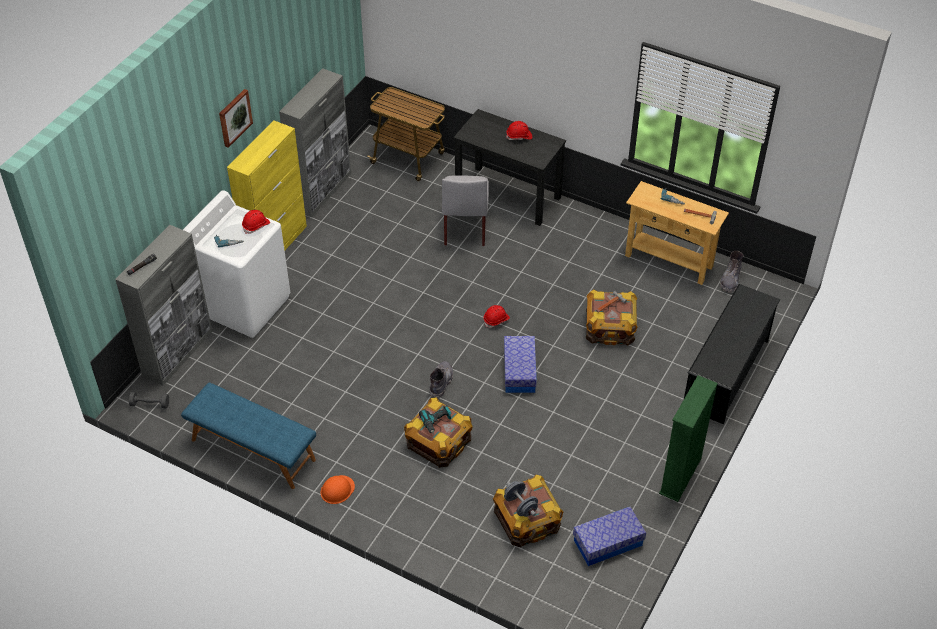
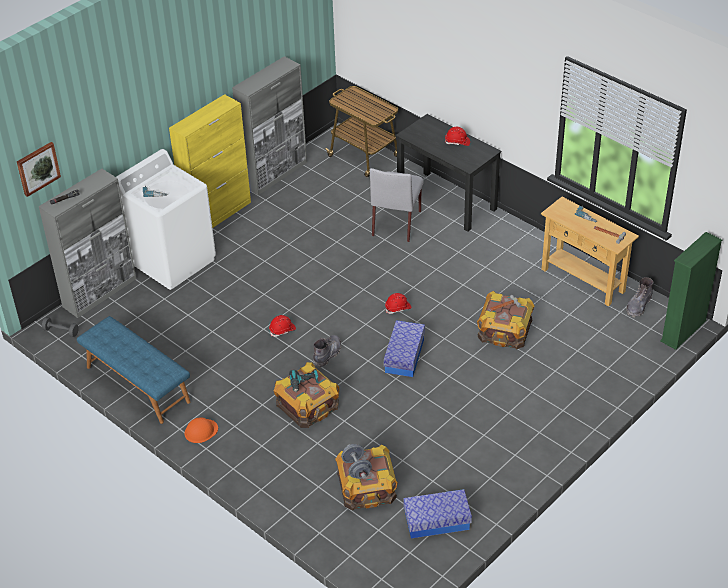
camera: 15 degrees right, 5 degrees down
picture [219,89,253,148] -> picture moved to [17,142,61,197]
red hard hat [242,210,270,234] -> red hard hat moved to [269,315,296,337]
green bookcase [659,375,718,502] -> green bookcase moved to [660,232,722,350]
black shoe rack [684,284,780,424] -> none

